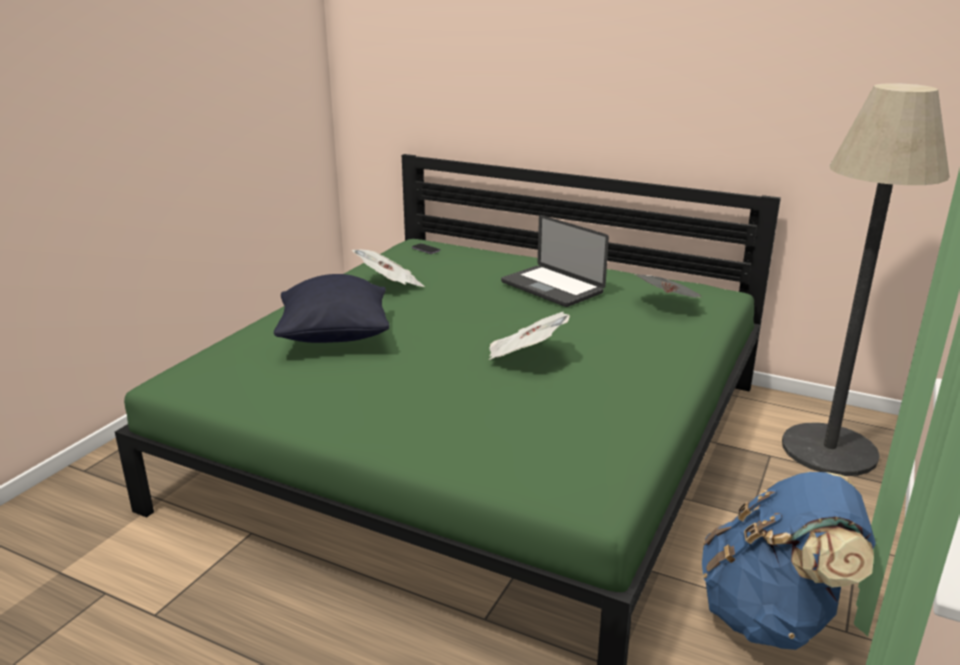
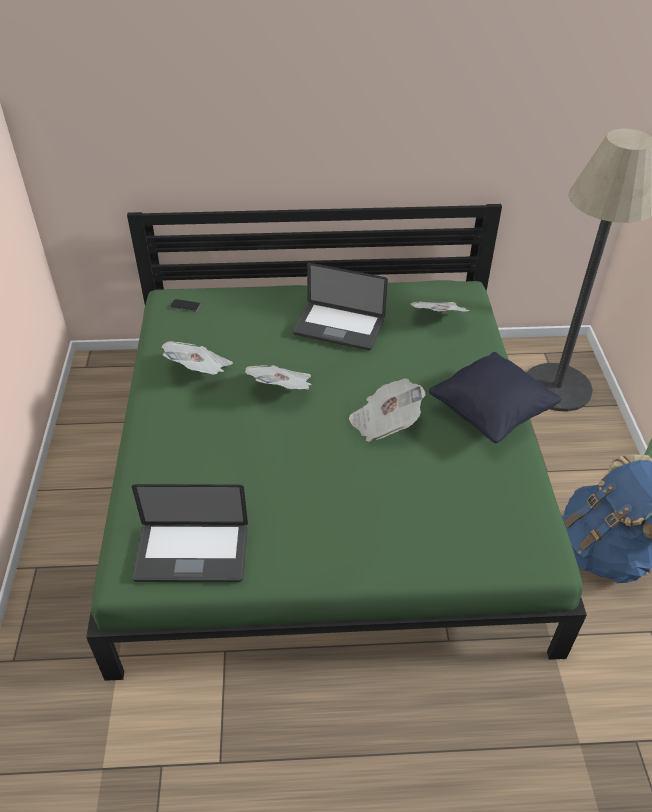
camera: 30 degrees left, 20 degrees up
black pillow [274,274,389,343] -> black pillow moved to [429,352,561,443]
none -> laptop [132,484,248,582]
none -> newspaper [245,365,312,389]

